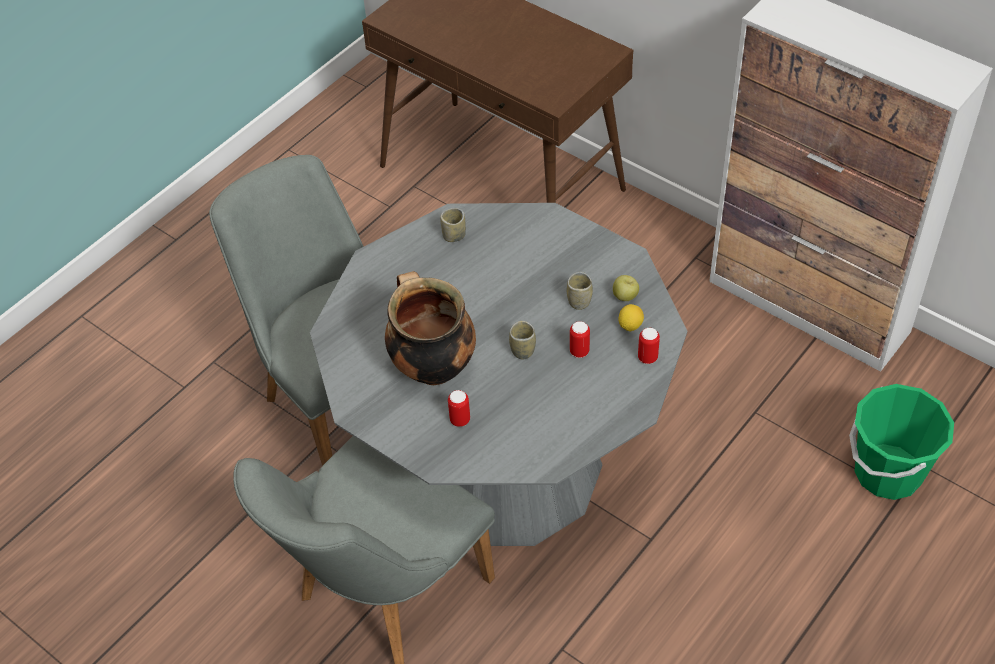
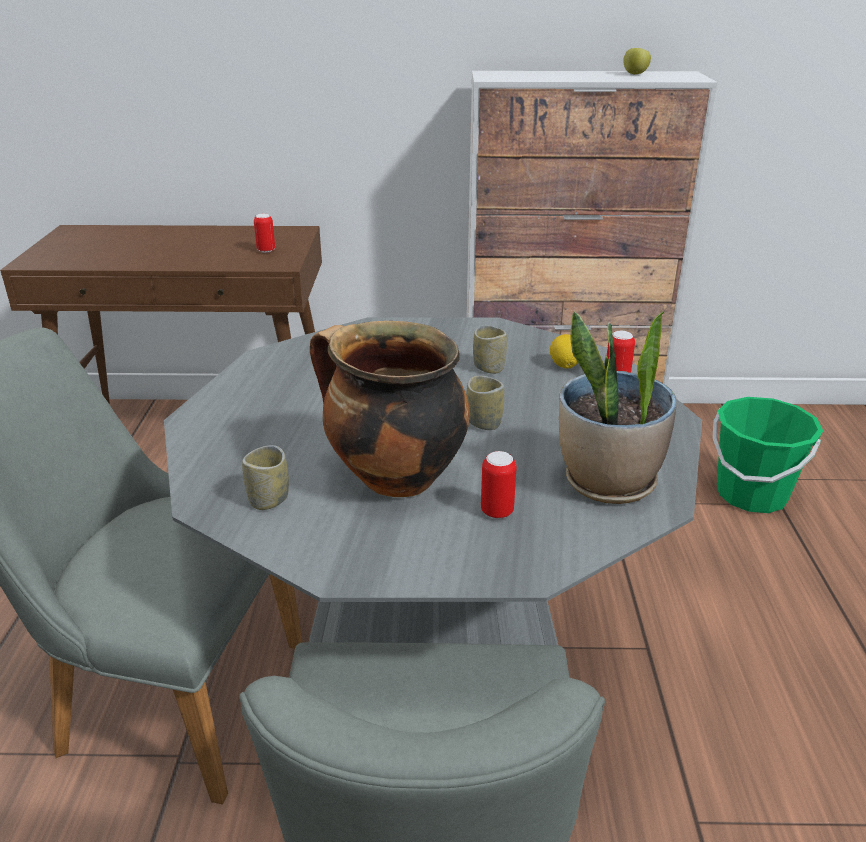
camera: 40 degrees left, 20 degrees down
cup [440,208,466,242] -> cup moved to [242,445,289,510]
can [570,321,590,358] -> can moved to [254,214,275,253]
apple [613,275,639,301] -> apple moved to [623,48,651,74]
none -> potted plant [559,311,677,504]

